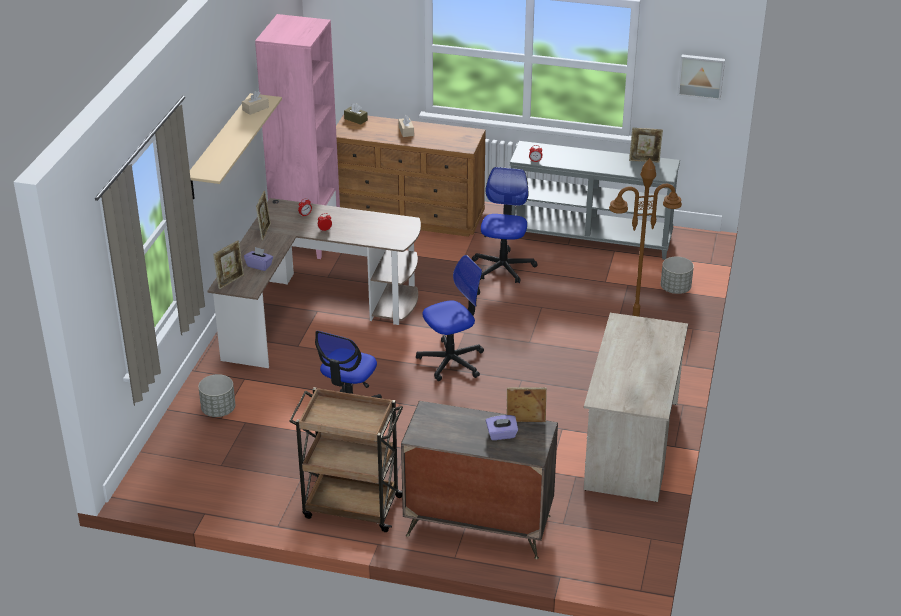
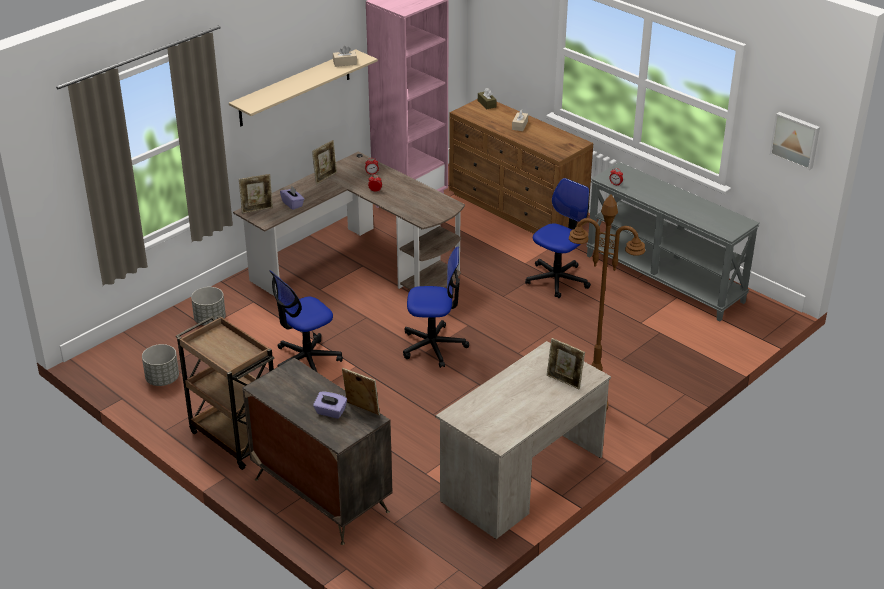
camera: 30 degrees right, 0 degrees up
picture frame [629,128,663,163] -> picture frame moved to [547,338,585,389]
grey planter [661,256,694,294] -> grey planter moved to [142,344,179,386]

